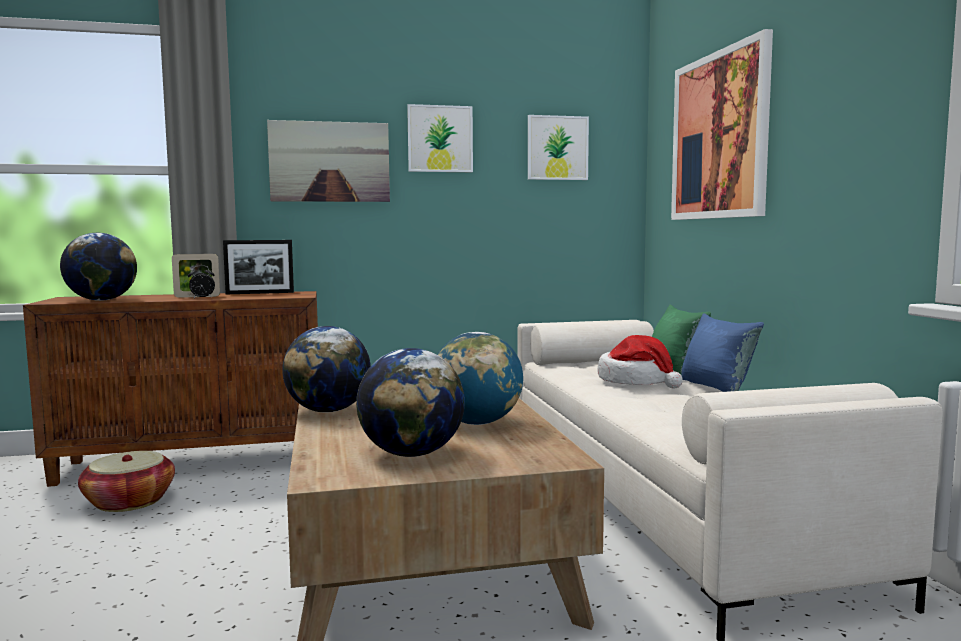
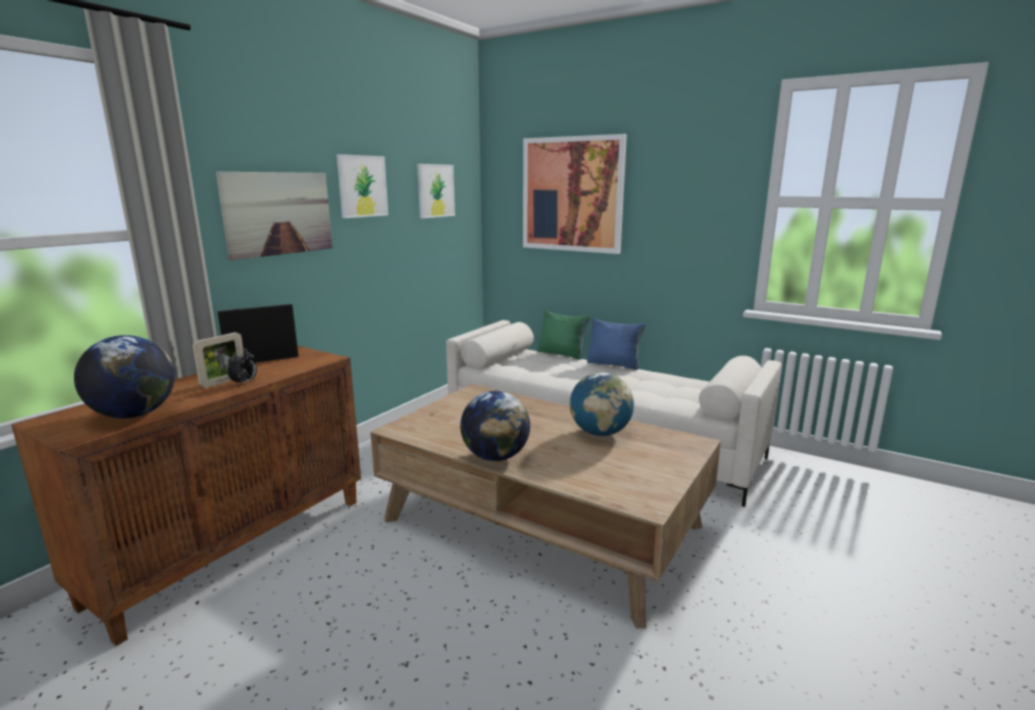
camera: 45 degrees left, 10 degrees up
basket [78,451,175,512] -> none
picture frame [223,240,294,294] -> picture frame turned 150 degrees counterclockwise [217,304,299,363]
globe [356,348,465,457] -> none
hat [598,335,683,389] -> none

